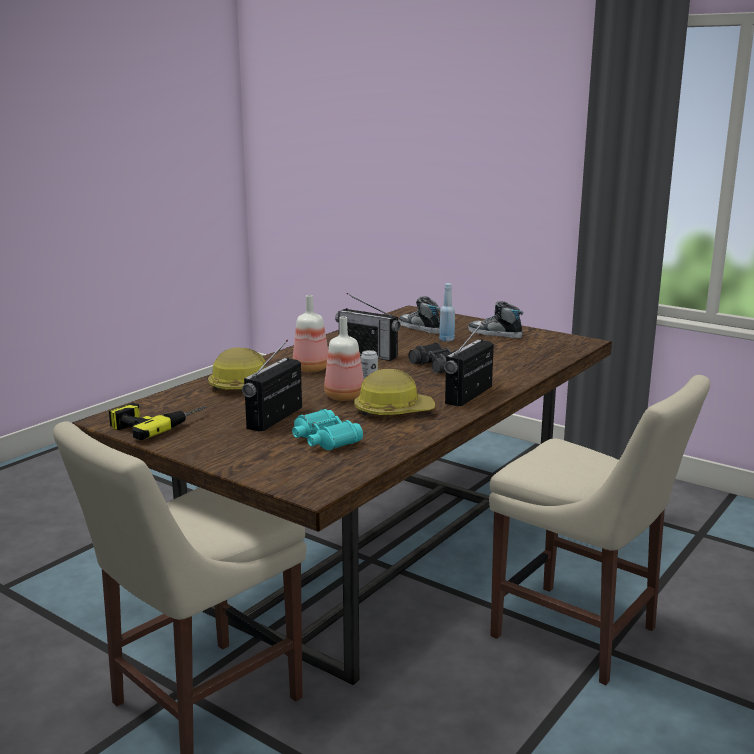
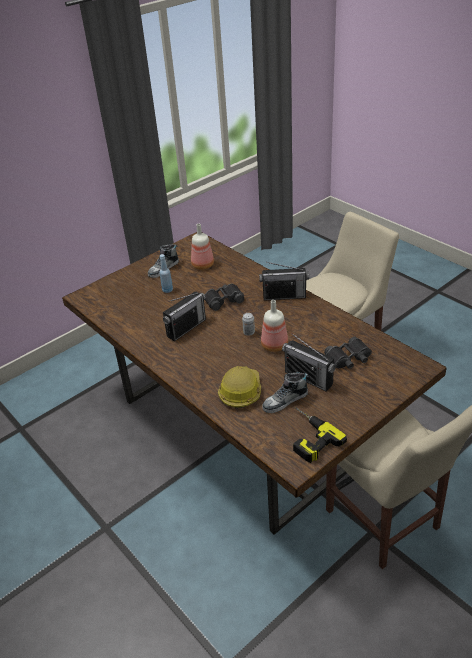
camera: 75 degrees left, 20 degrees up
turquoise binoculars [292,409,363,450] -> black binoculars [324,337,372,369]
bottle [293,295,328,372] -> bottle moved to [191,224,214,270]
hard hat [354,369,435,416] -> none
shoe [399,296,440,334] -> shoe moved to [262,373,309,413]
radio [444,322,494,406] -> radio turned 45 degrees counterclockwise [259,262,309,301]

